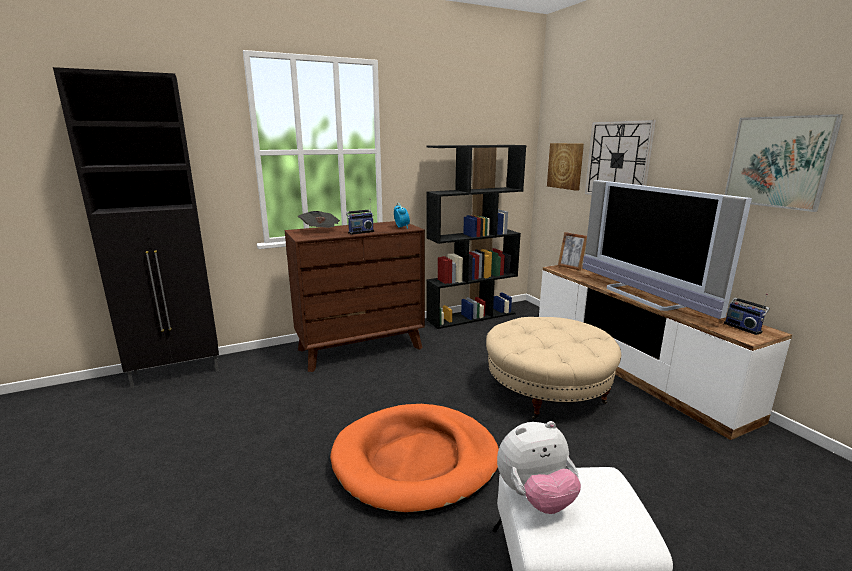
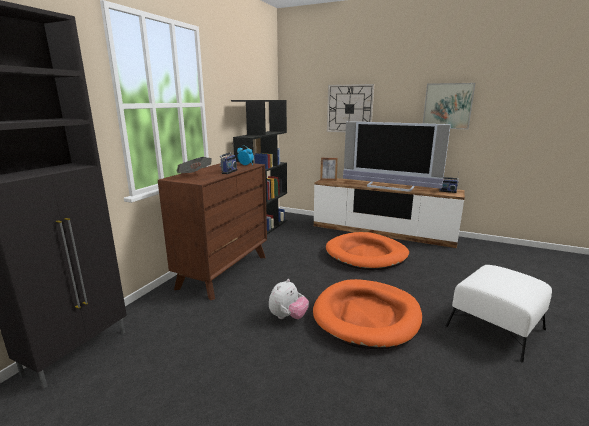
camera: 40 degrees left, 0 degrees up
beige ottoman [486,317,621,419] -> orange dog bed [326,232,409,270]
plush toy [497,421,581,514] -> plush toy moved to [269,279,309,319]
picture [547,143,584,191] -> none

